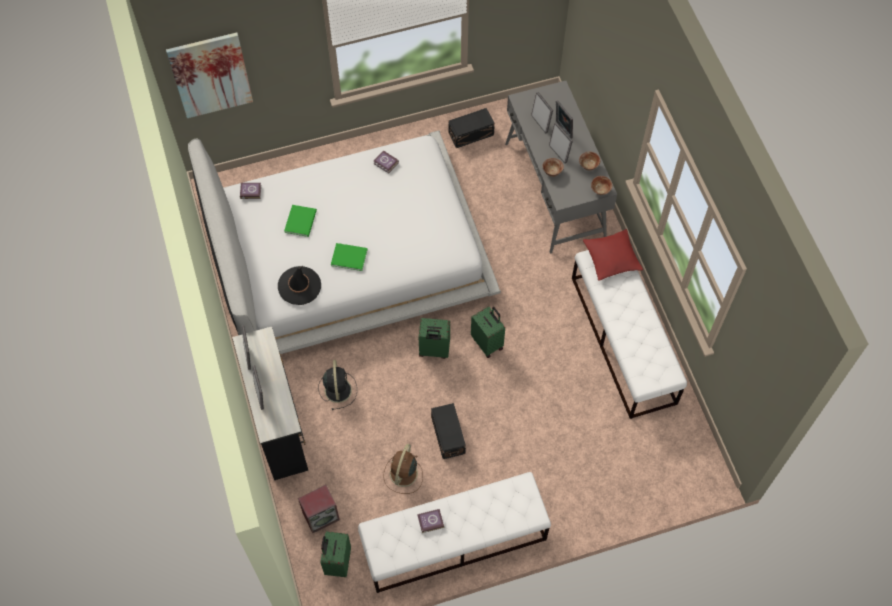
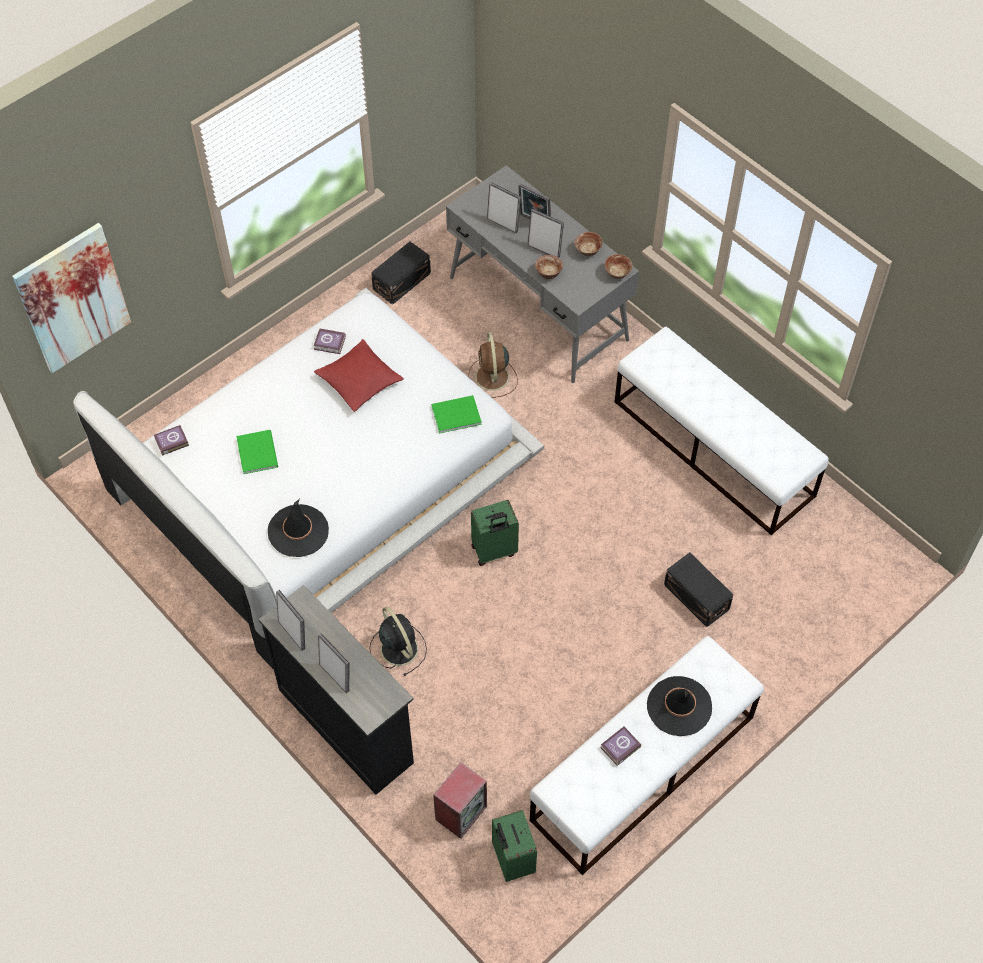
camera: 25 degrees left, 5 degrees down
green book [331,243,368,271] -> green book moved to [431,395,482,434]
brown fan [383,444,423,494] -> brown fan moved to [468,332,518,398]
black storage box [431,403,466,459] -> black storage box moved to [664,552,733,627]
green suitcase [471,306,505,358] -> none
red pillow [583,229,643,281] -> red pillow moved to [314,339,404,412]
none -> black hat [647,676,712,736]

